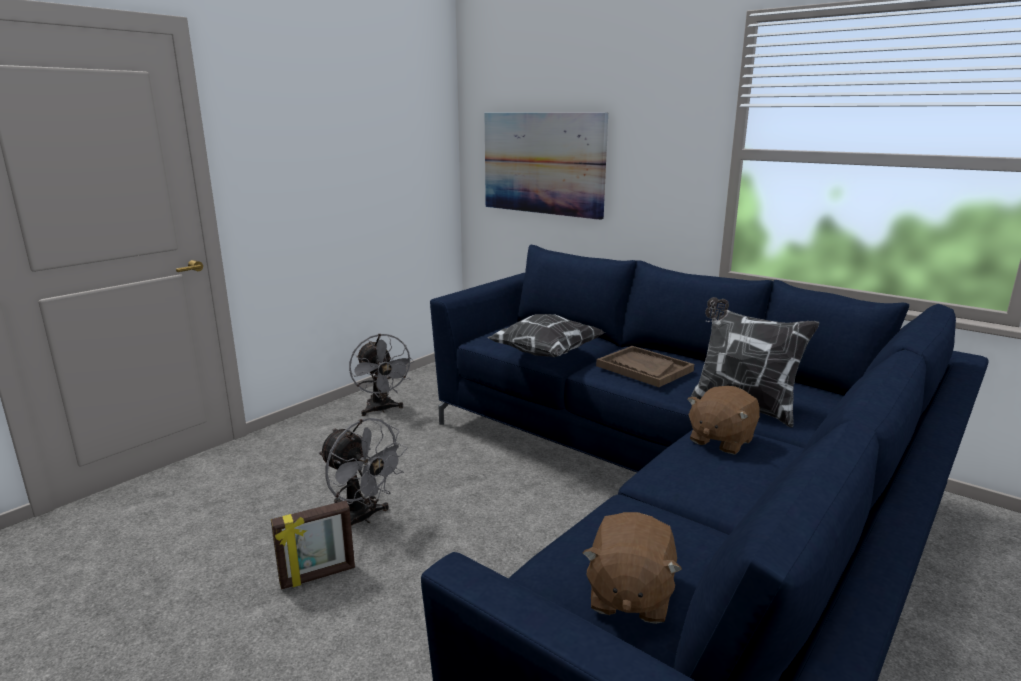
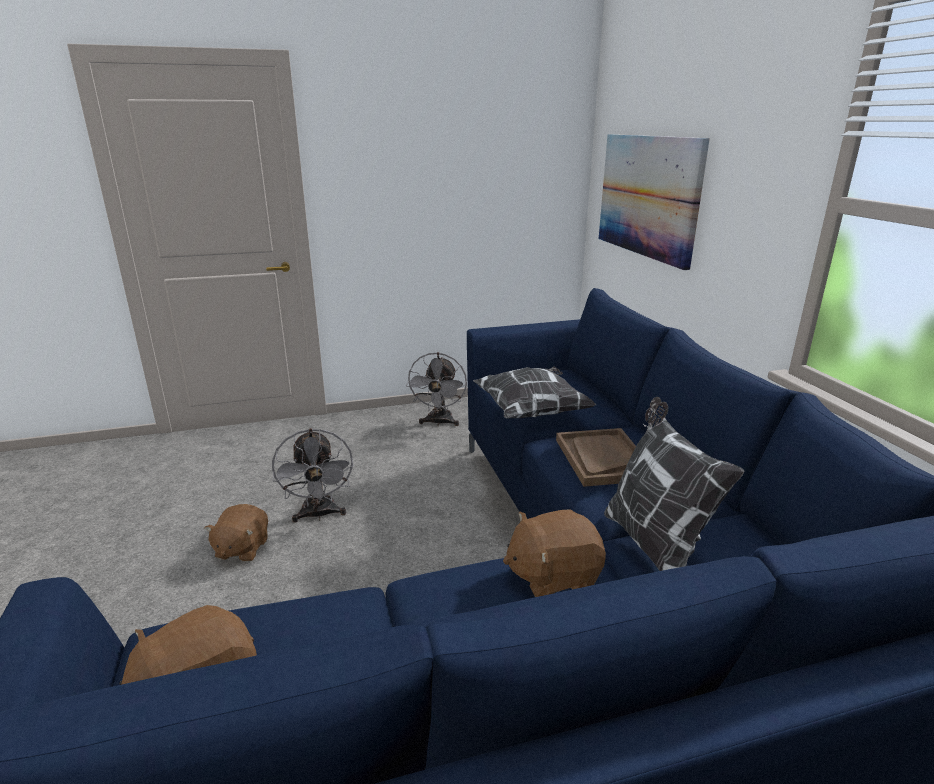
camera: 35 degrees right, 5 degrees up
picture frame [271,500,355,589] -> brown plush toy [205,504,268,562]

